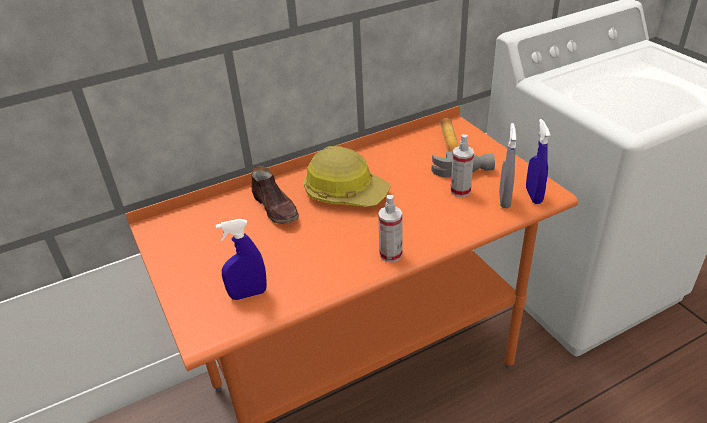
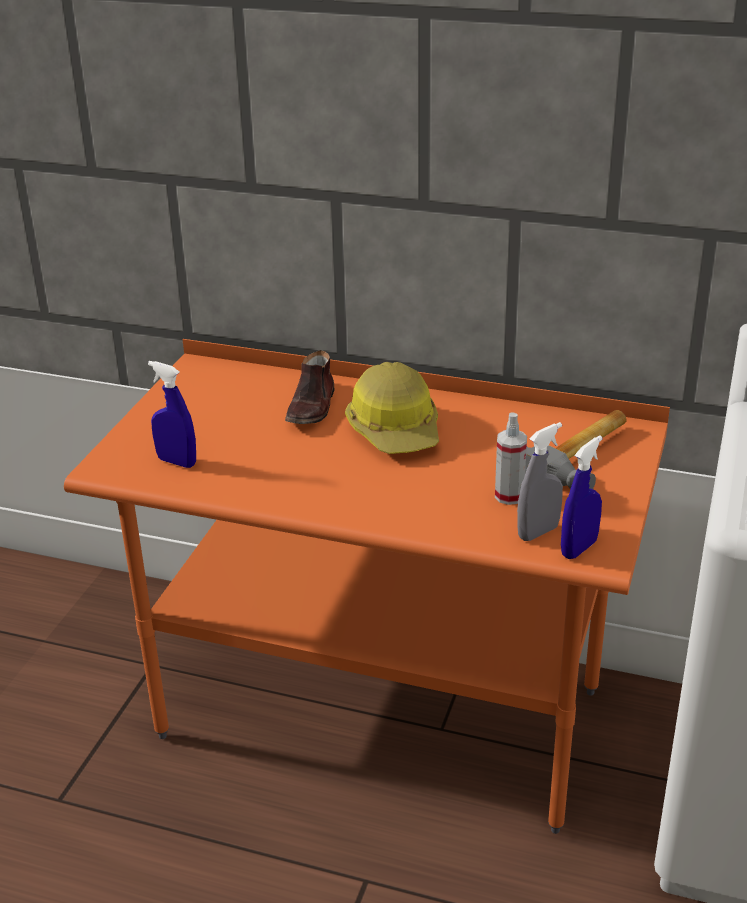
camera: 45 degrees right, 5 degrees down
spray bottle [378,195,402,262] -> none

